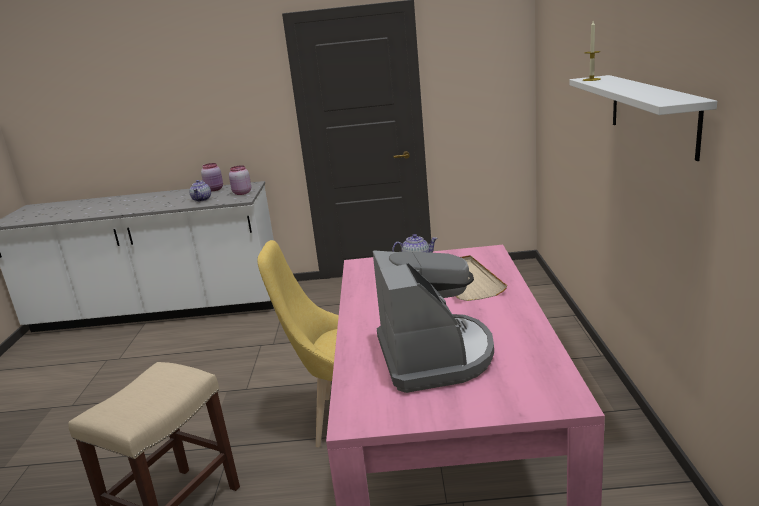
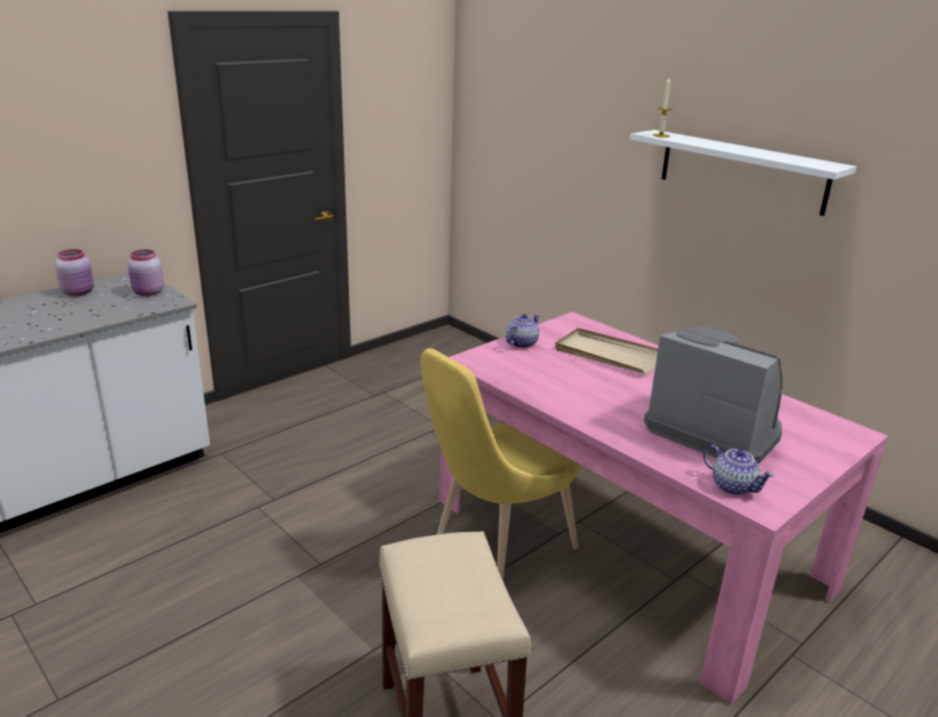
camera: 45 degrees left, 5 degrees up
teapot [189,180,211,202] -> teapot moved to [703,445,775,495]

